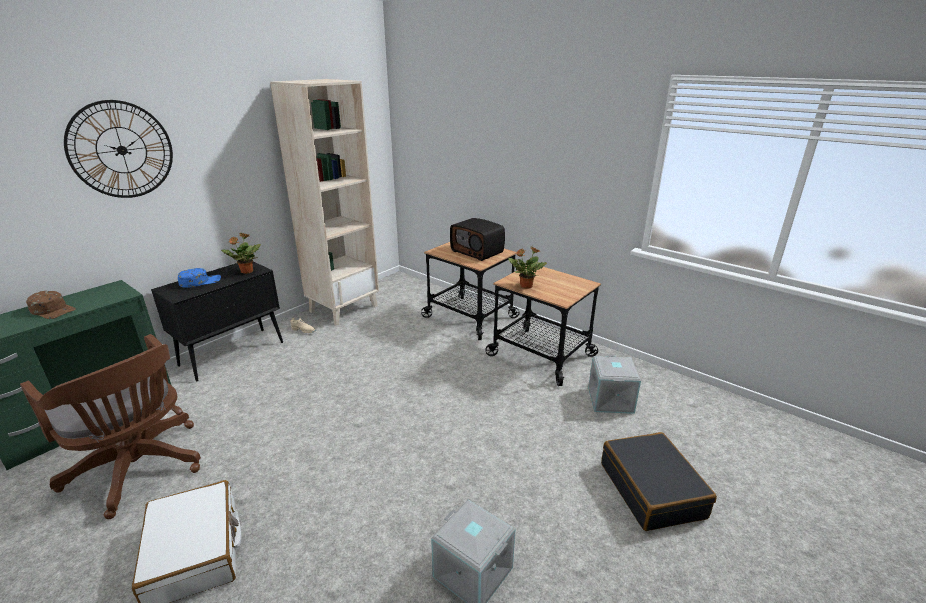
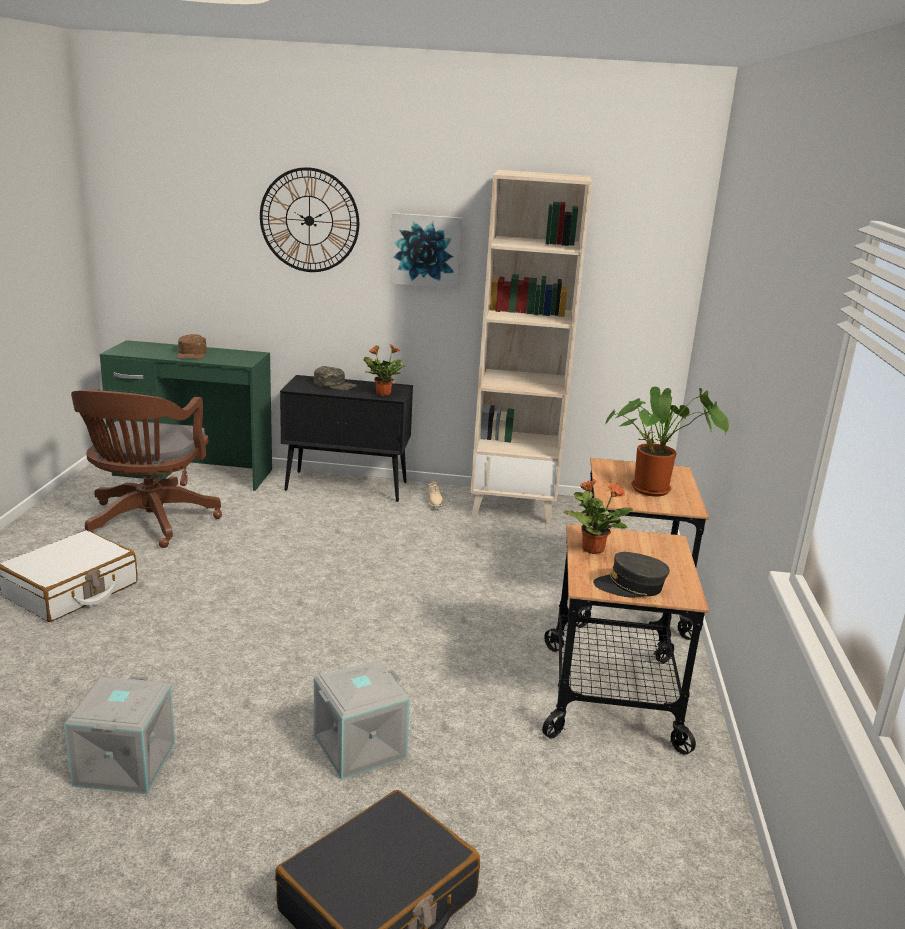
camera: 55 degrees right, 5 degrees down
blue cap [178,268,221,288] -> green cap [314,366,357,390]
radio [450,218,505,261] -> potted plant [605,387,729,497]
grey storage box [588,355,641,414] -> grey storage box moved to [314,660,410,779]
none -> picture [390,213,462,289]
none -> grey cap [593,552,670,598]

